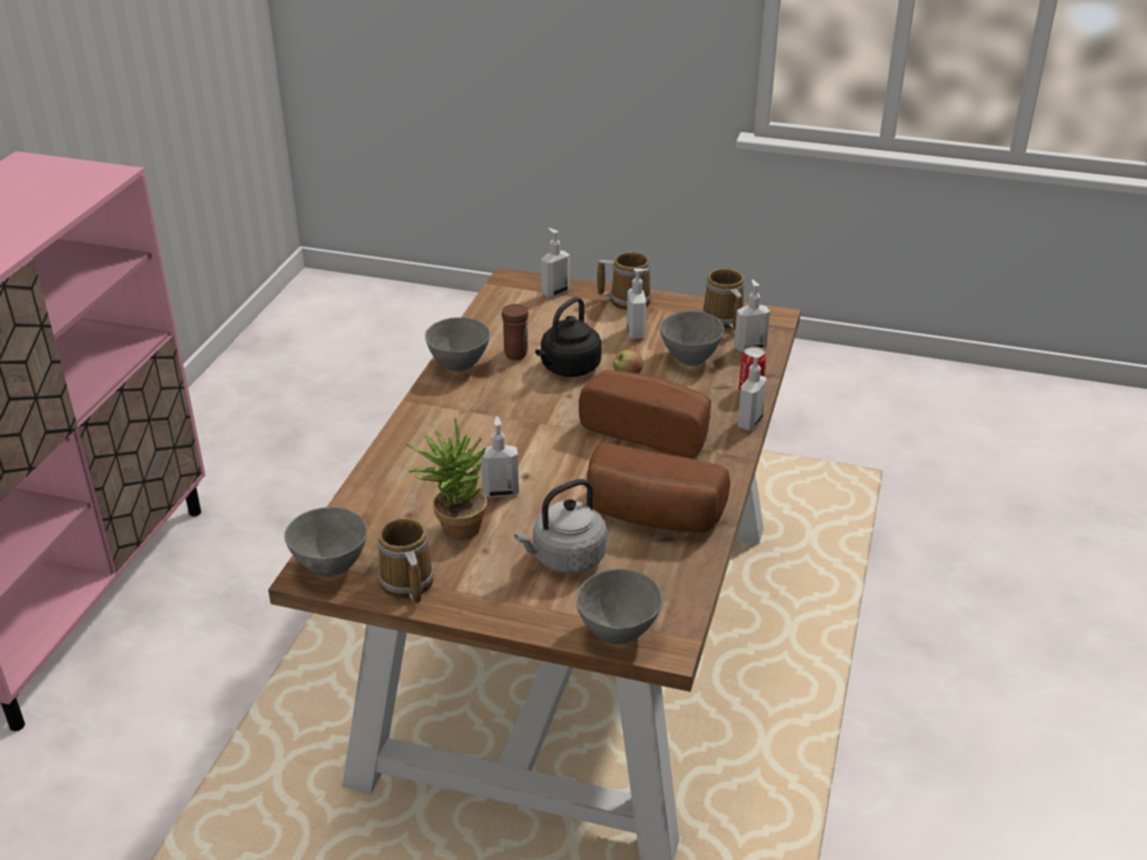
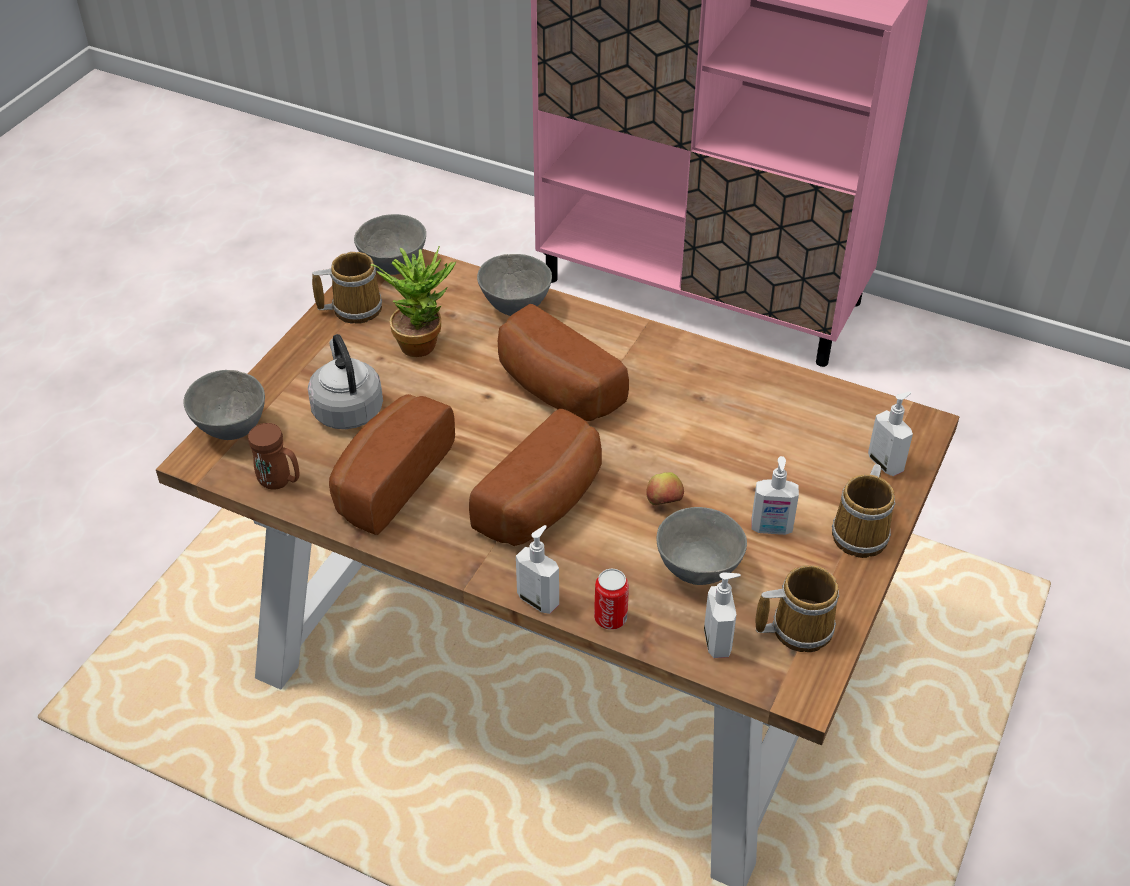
camera: 100 degrees right, 10 degrees up
grey bowl [425,317,490,372] -> grey bowl moved to [477,254,552,316]
soap dispenser [480,416,519,498] -> none
brown mug [502,304,529,360] -> brown mug moved to [248,423,300,490]
black kettle [535,297,602,377] -> none
none -> bread [498,304,629,421]

